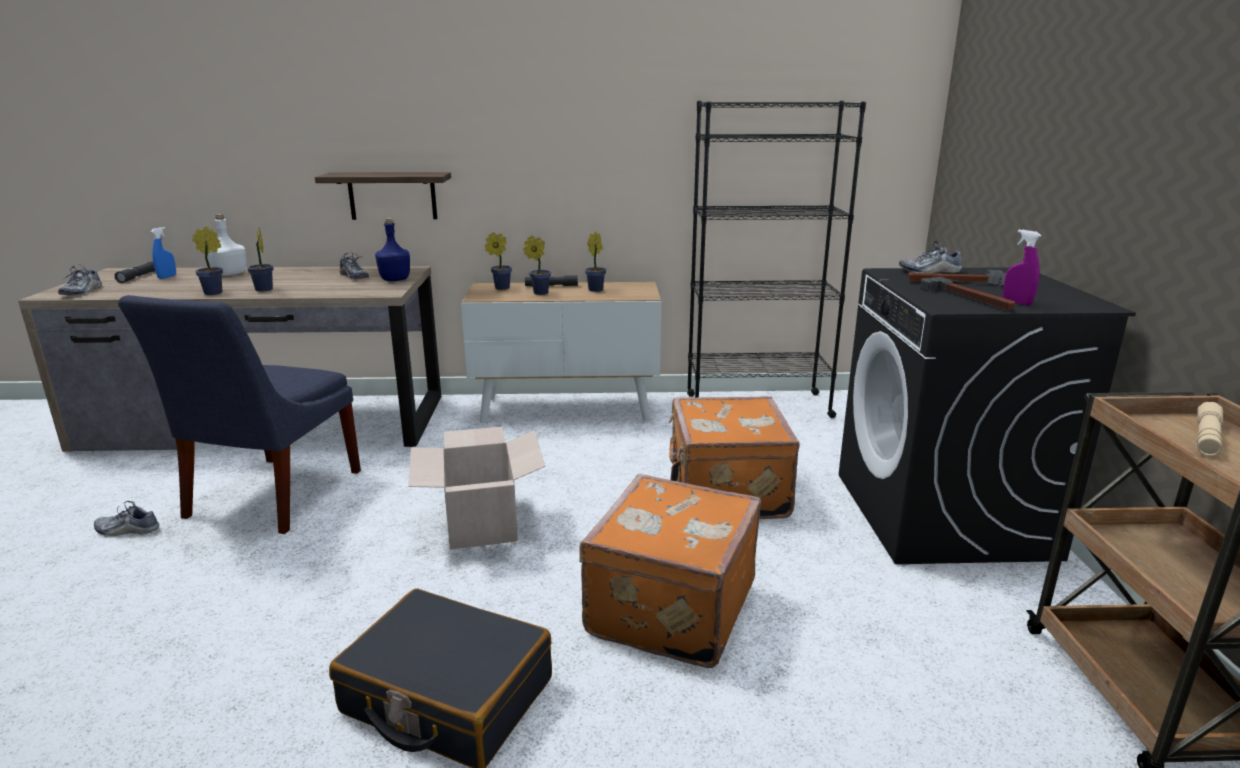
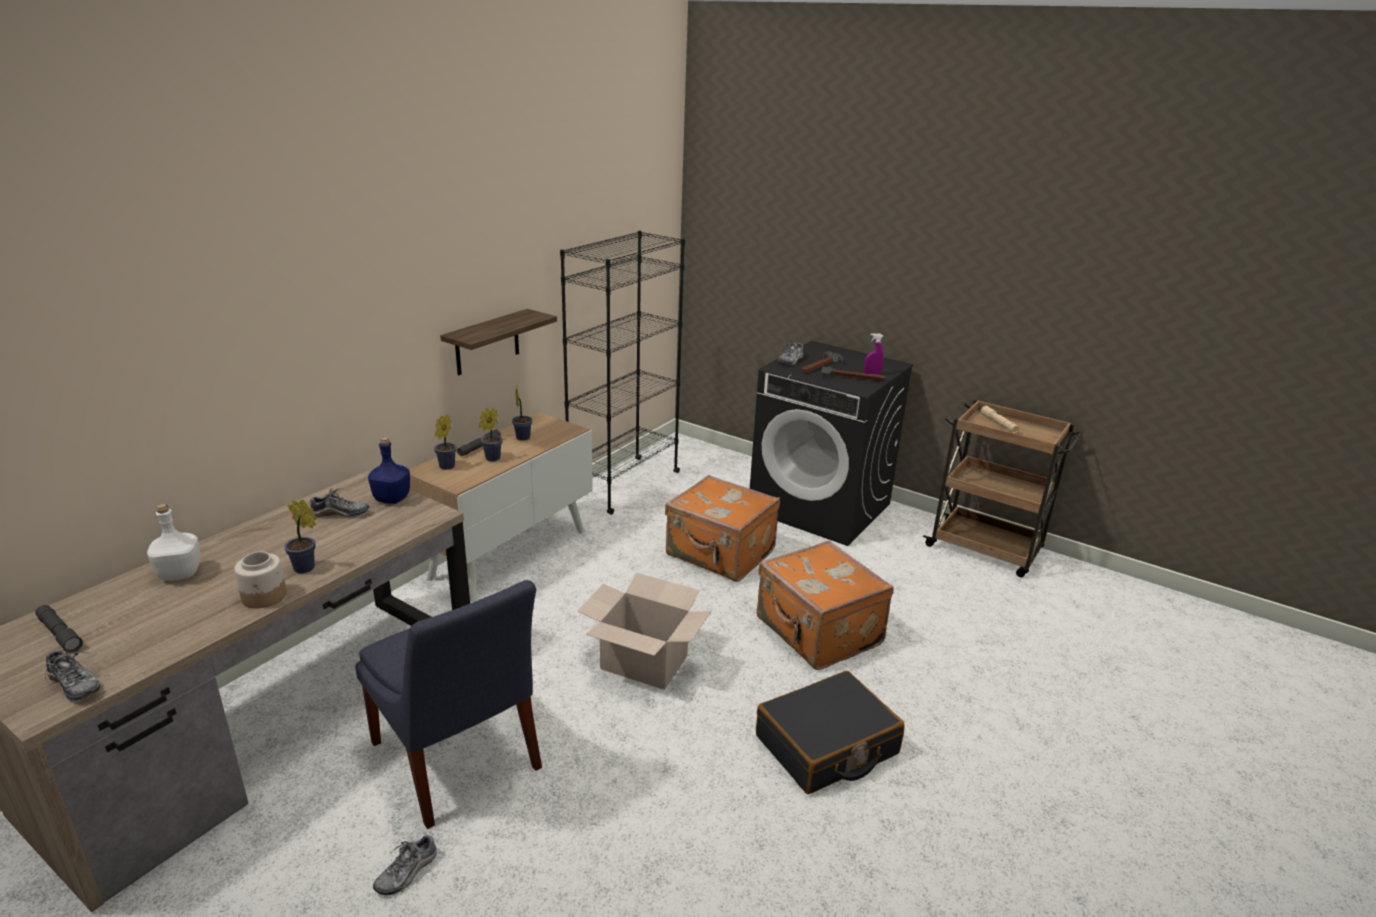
camera: 55 degrees left, 5 degrees up
blue spray bottle [150,227,176,279] -> none
potted plant [192,226,223,295] -> jar [234,552,287,609]
shelf [315,172,451,220] -> shelf moved to [440,309,557,375]

